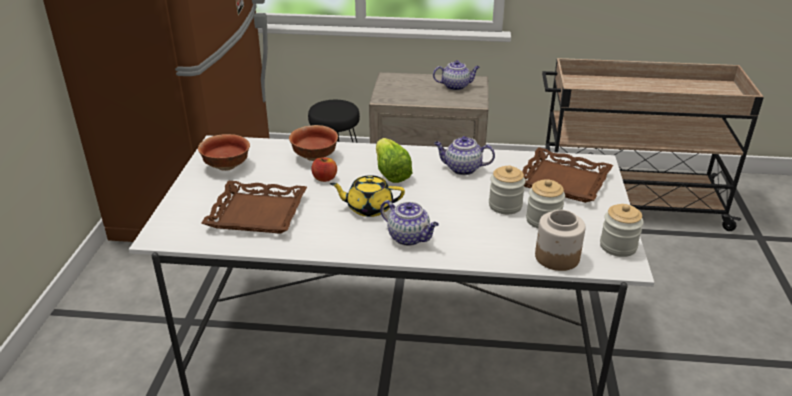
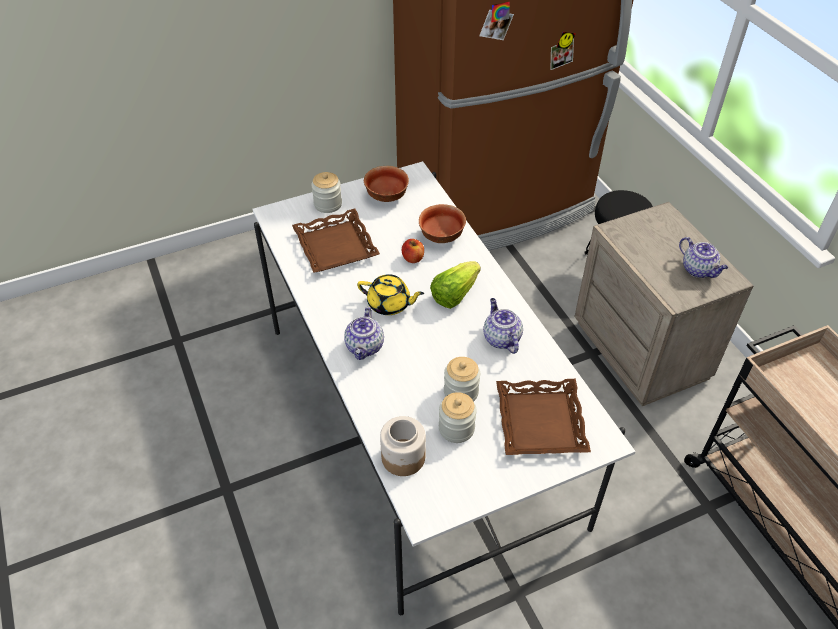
camera: 60 degrees right, 15 degrees up
yellow teapot [330,175,405,217] -> yellow teapot turned 135 degrees clockwise [357,274,424,315]
jar [600,204,644,257] -> jar moved to [311,172,342,213]

